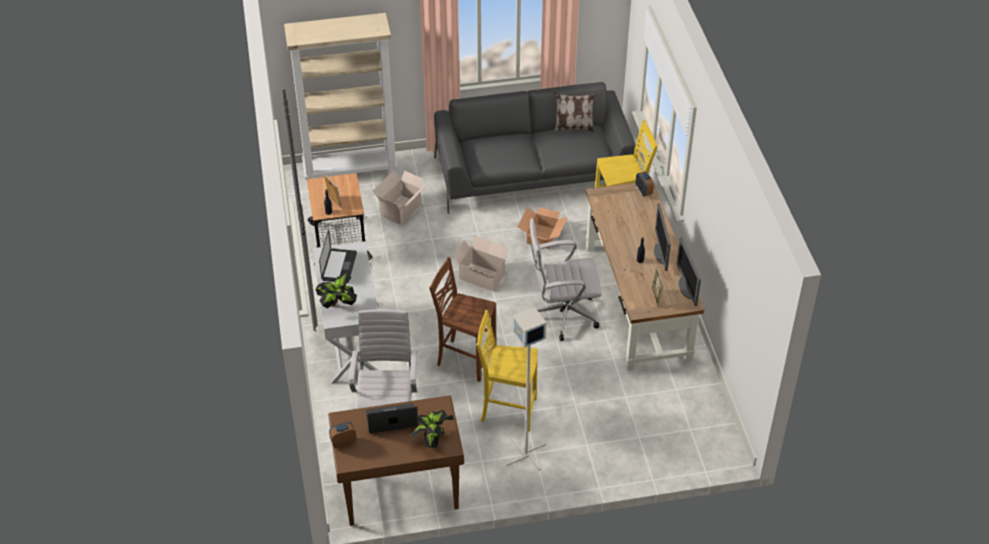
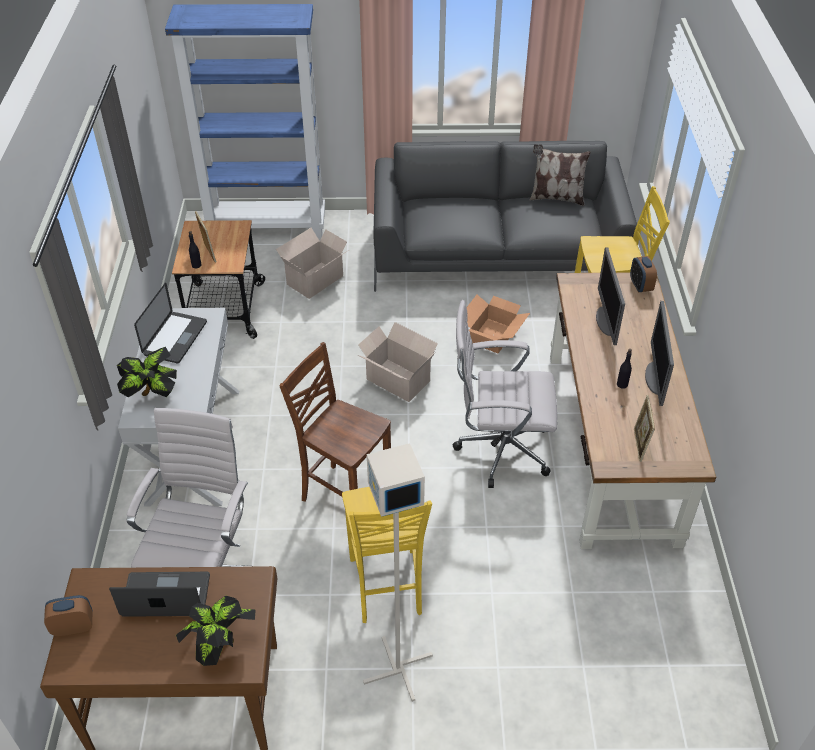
camera: 10 degrees right, 0 degrees up
beige bookcase [284,13,398,185] -> blue bookcase [165,4,325,238]
yellow chair [476,310,538,432] -> yellow chair turned 120 degrees counterclockwise [342,487,432,623]
monitor [677,237,701,306] -> monitor moved to [596,247,625,345]

